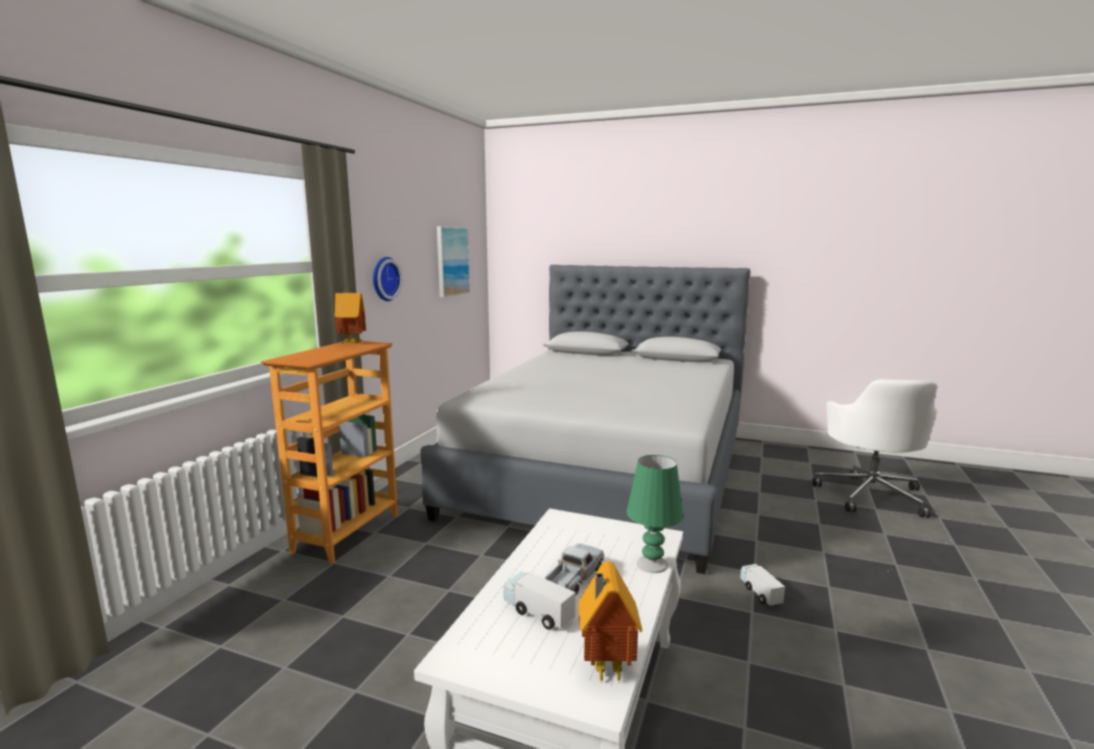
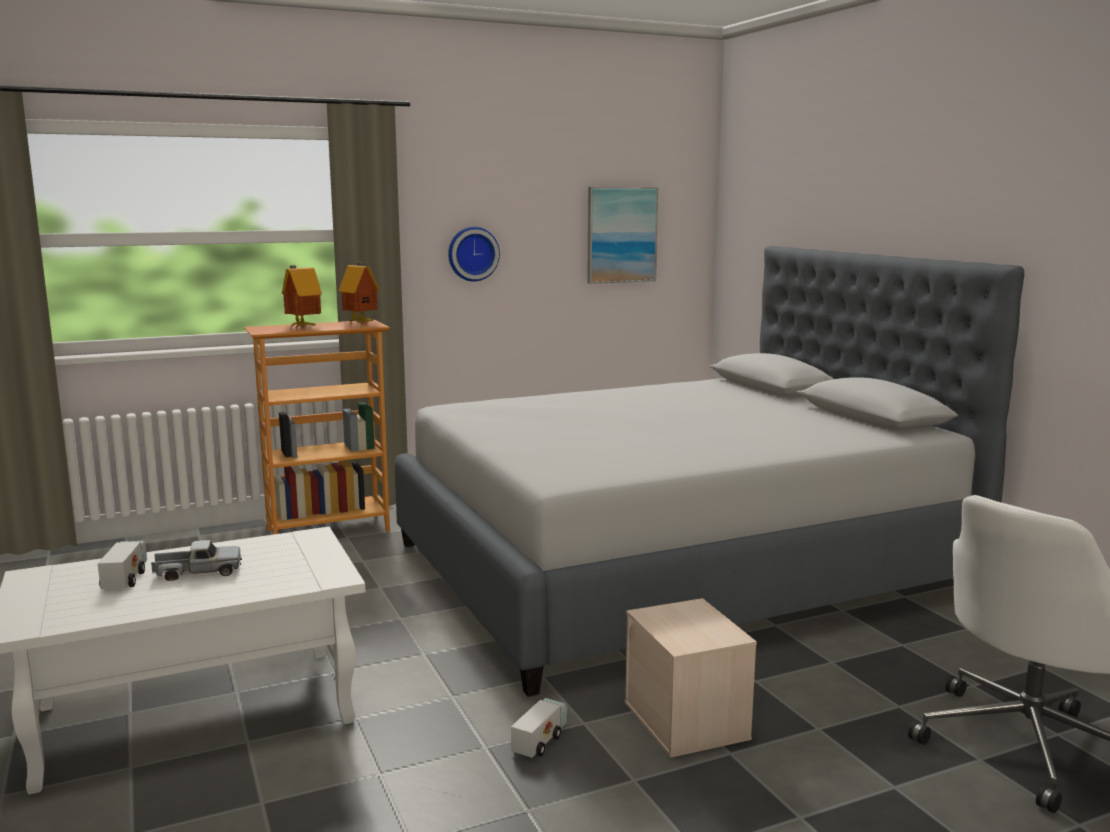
camera: 45 degrees right, 0 degrees up
toy house [578,561,642,684] -> toy house moved to [282,265,322,329]
green table lamp [627,455,683,573] -> none
none -> beige storage box [625,598,757,758]

